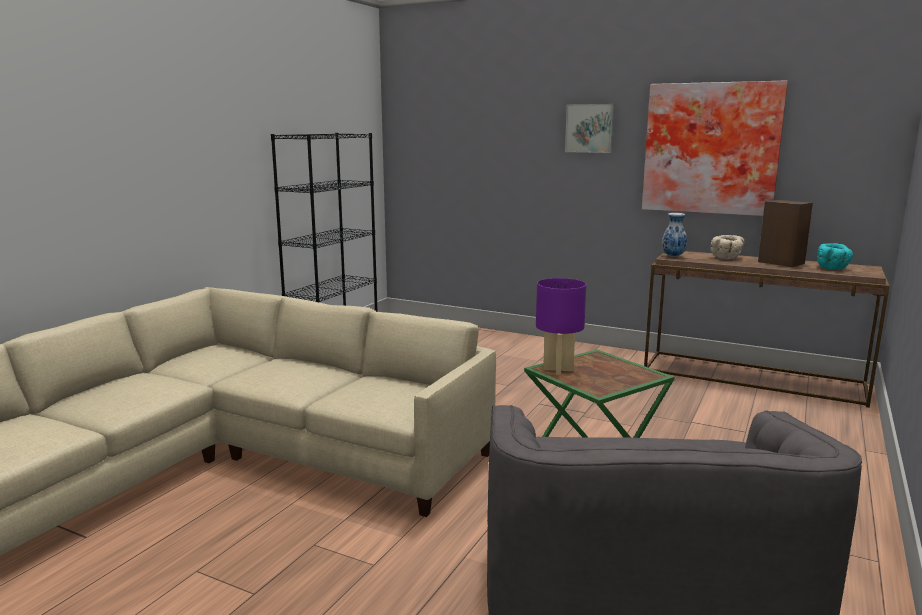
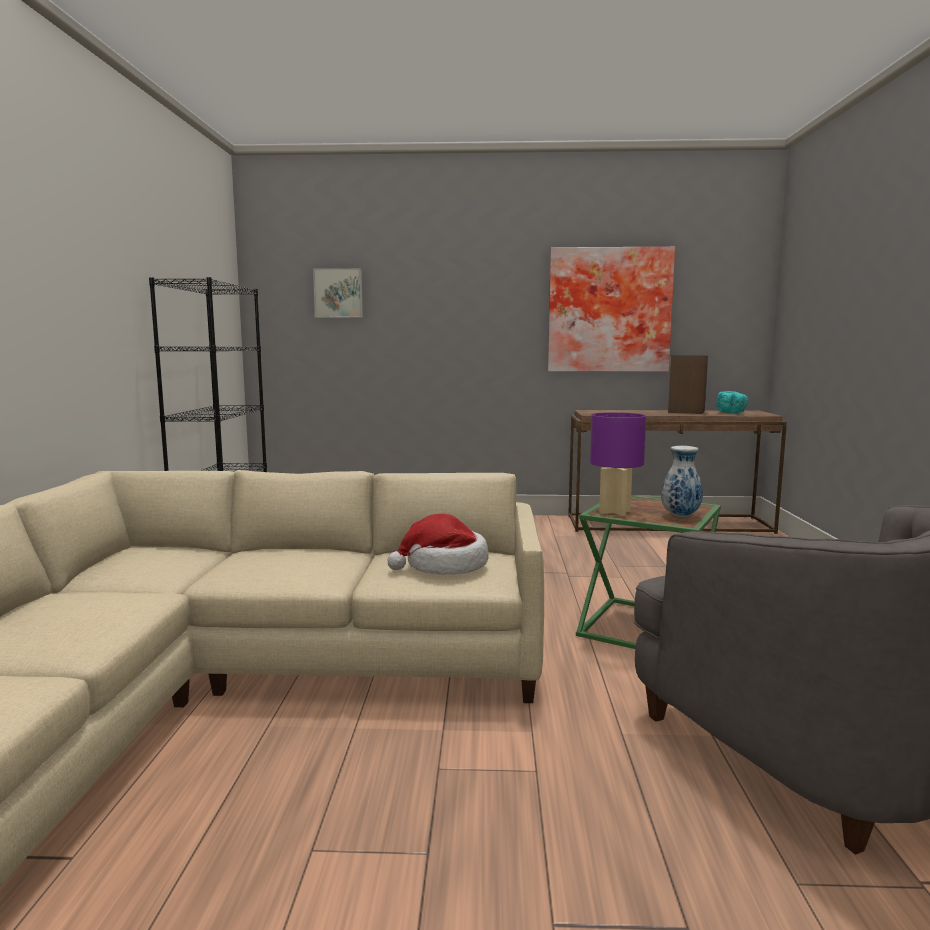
camera: 25 degrees left, 5 degrees down
picture [565,104,615,153] -> picture moved to [313,268,363,318]
vase [662,213,687,257] -> vase moved to [661,446,703,517]
beige bowl [711,235,745,259] -> none
none -> hat [387,514,489,575]

